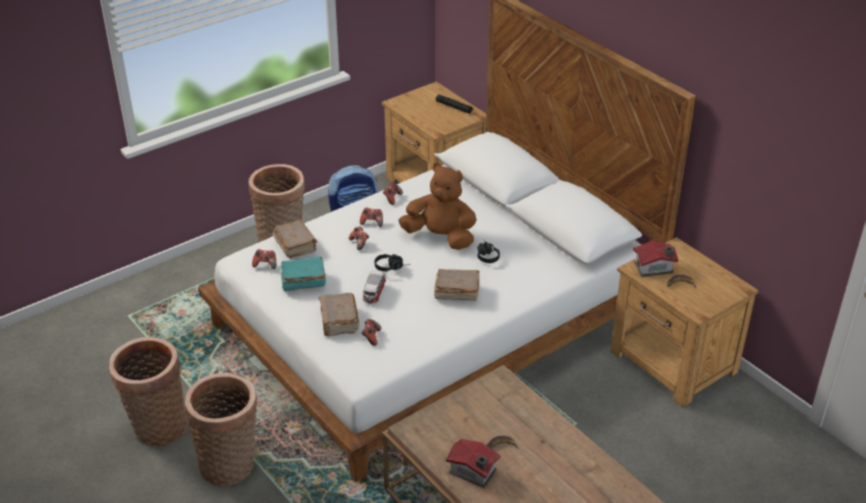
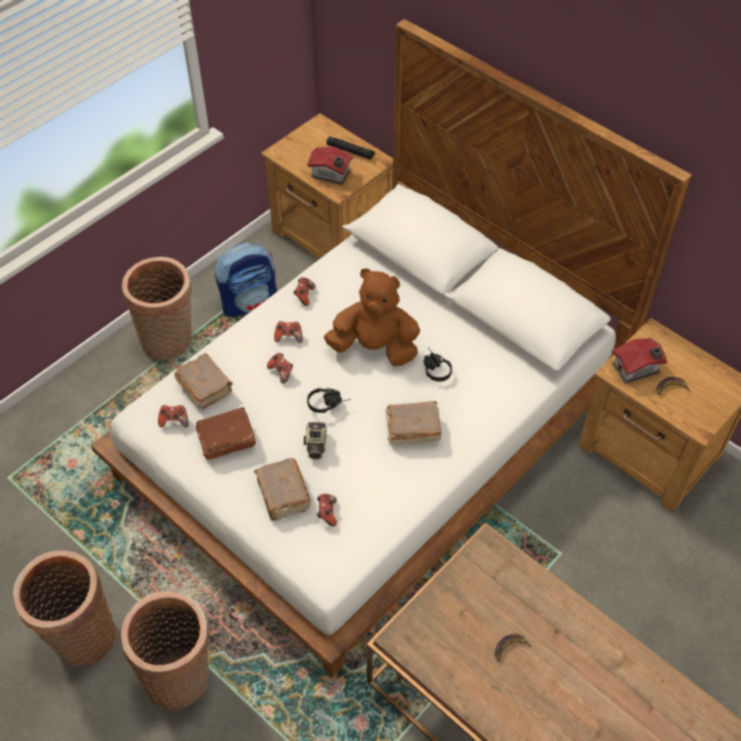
camera: 10 degrees left, 15 degrees up
turquoise book [280,257,326,291] -> brown book [195,407,256,459]
toy car [362,270,386,304] -> camera [304,422,327,460]
toy house [446,439,501,488] -> toy house moved to [307,147,353,185]

